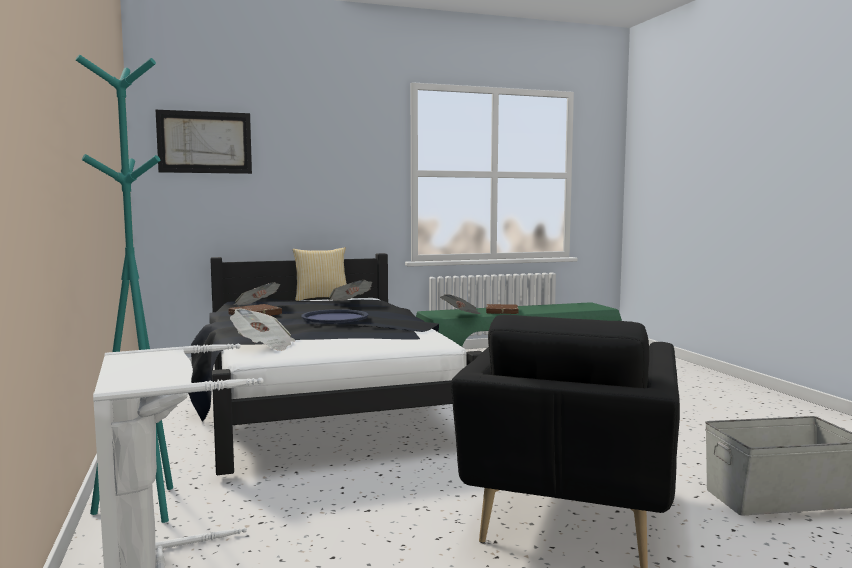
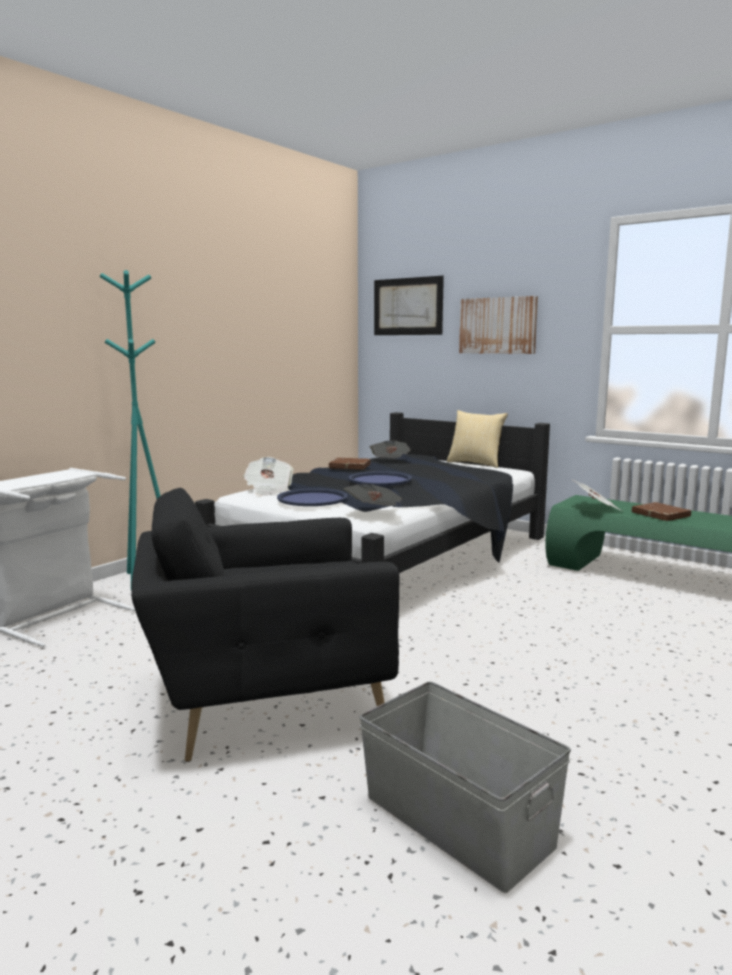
camera: 55 degrees right, 5 degrees up
newspaper [329,280,372,301] -> newspaper moved to [344,484,402,506]
none -> blue tray [277,488,348,506]
none -> picture [459,296,538,354]

